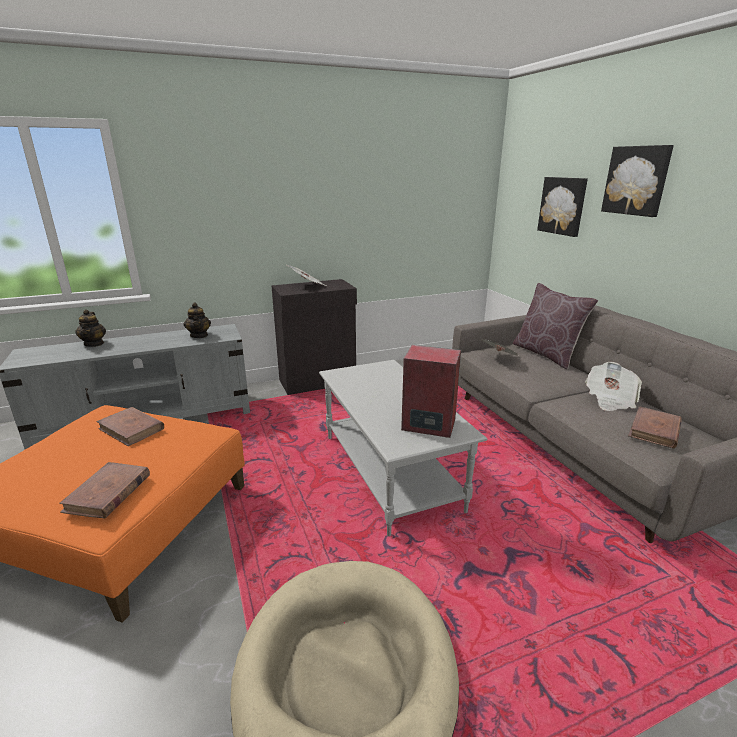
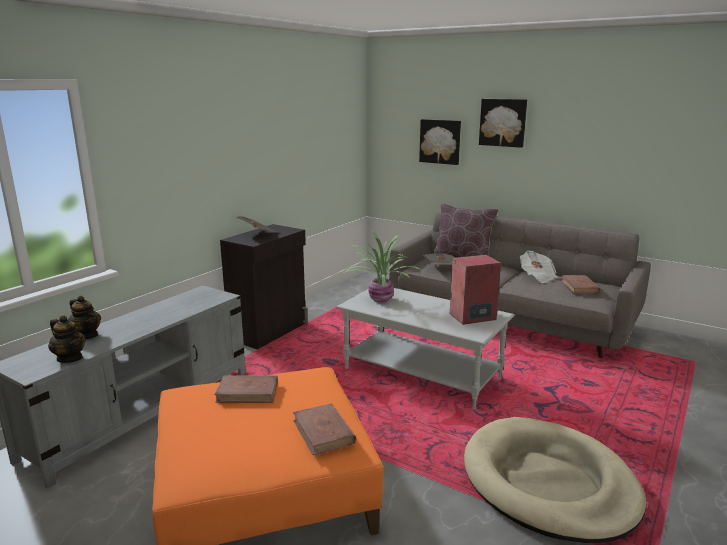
camera: 35 degrees left, 5 degrees down
teapot [184,302,211,338] -> teapot moved to [48,315,86,363]
none -> potted plant [342,231,420,303]

